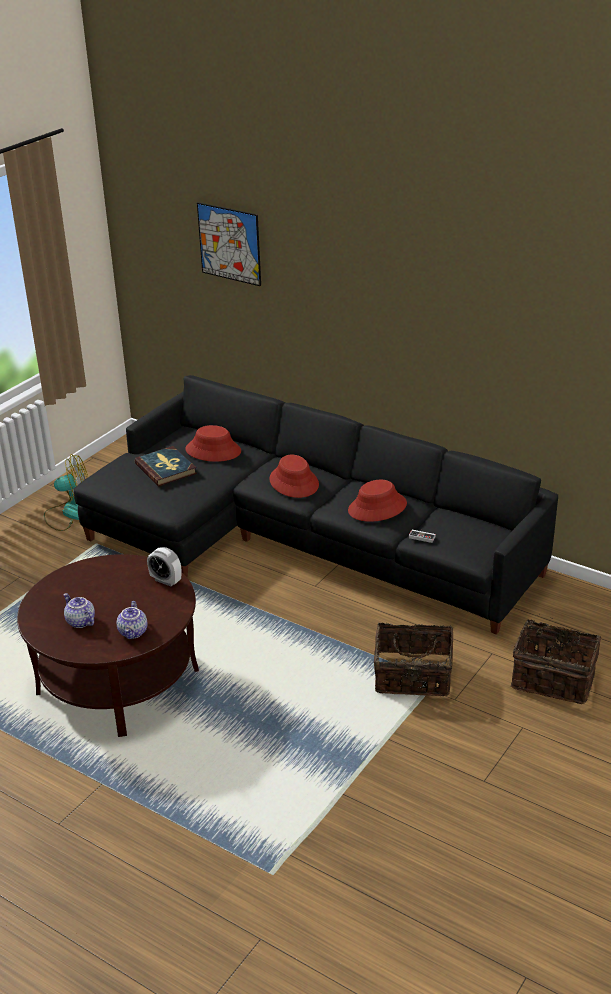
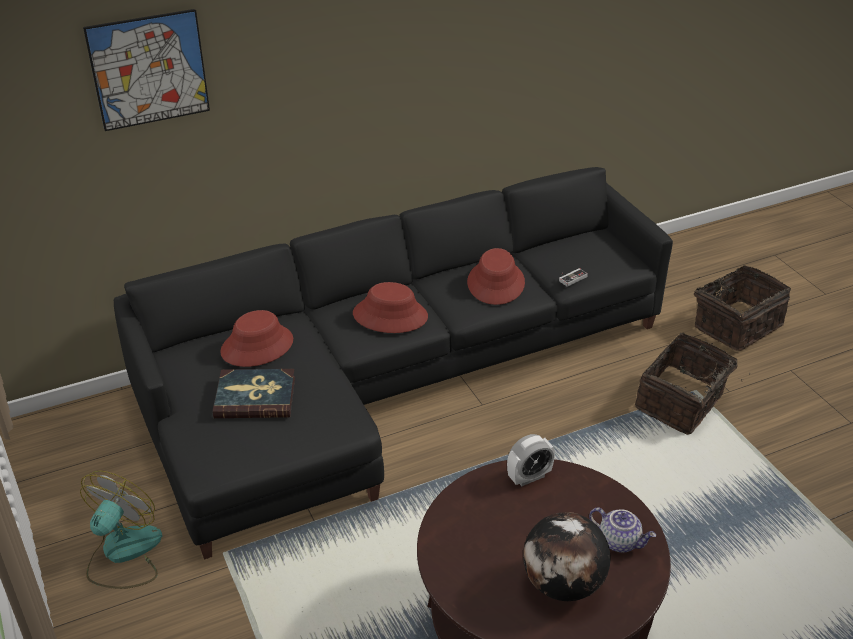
camera: 60 degrees left, 5 degrees up
teapot [63,593,95,628] -> globe [523,512,611,601]

